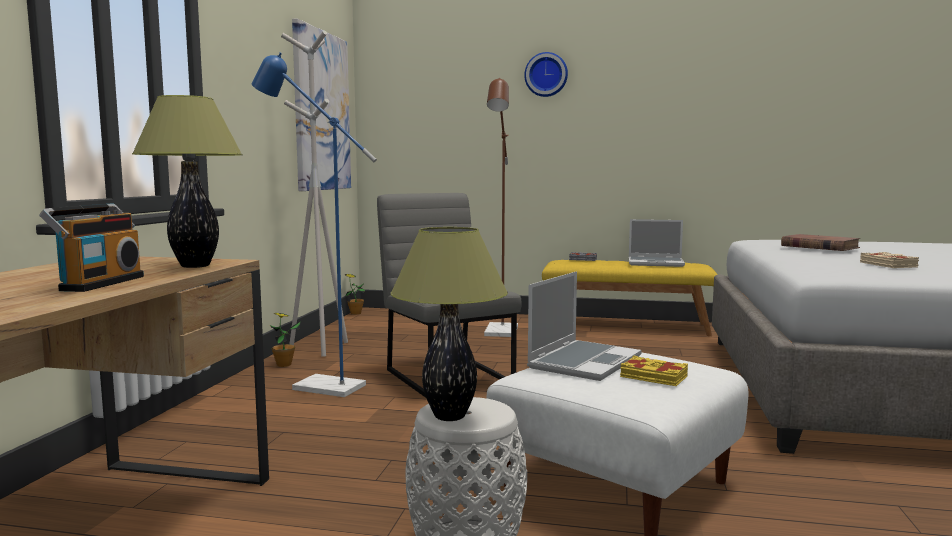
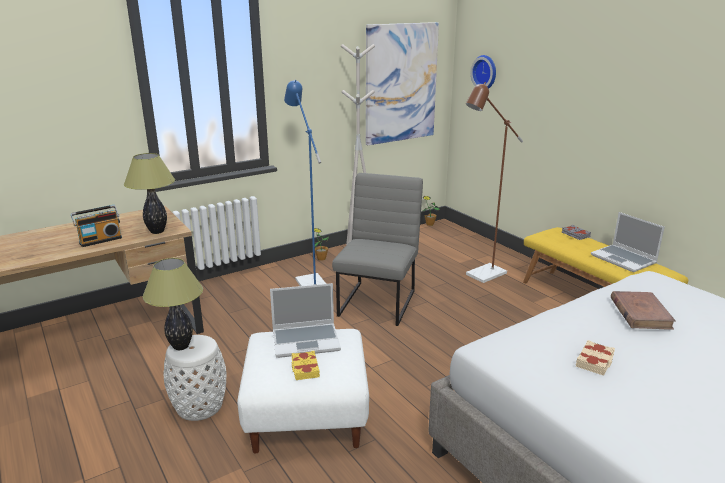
camera: 45 degrees right, 15 degrees up
wall clock [524,52,568,97] -> wall clock moved to [471,55,496,89]

